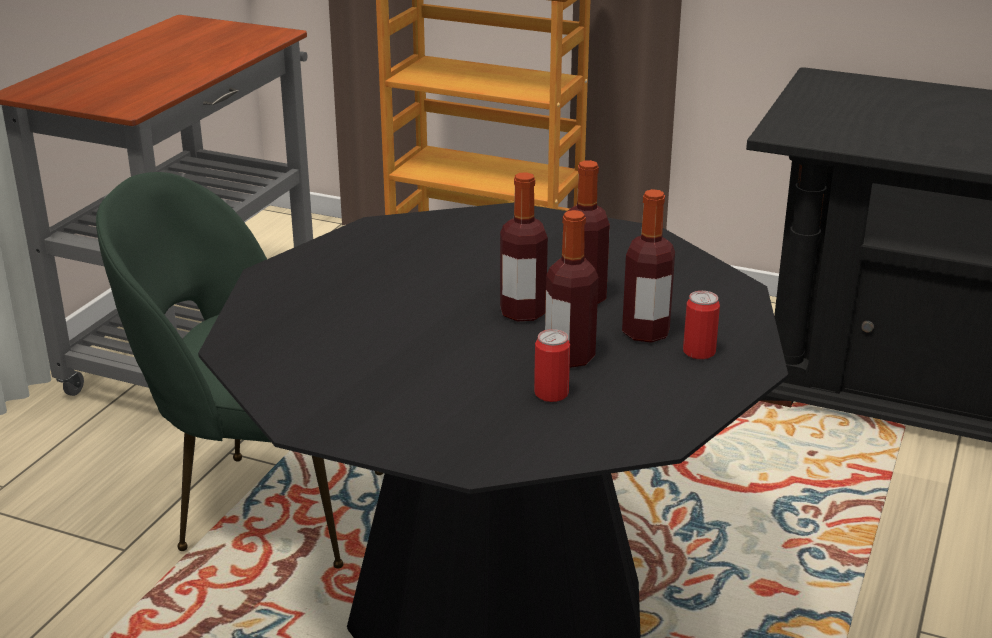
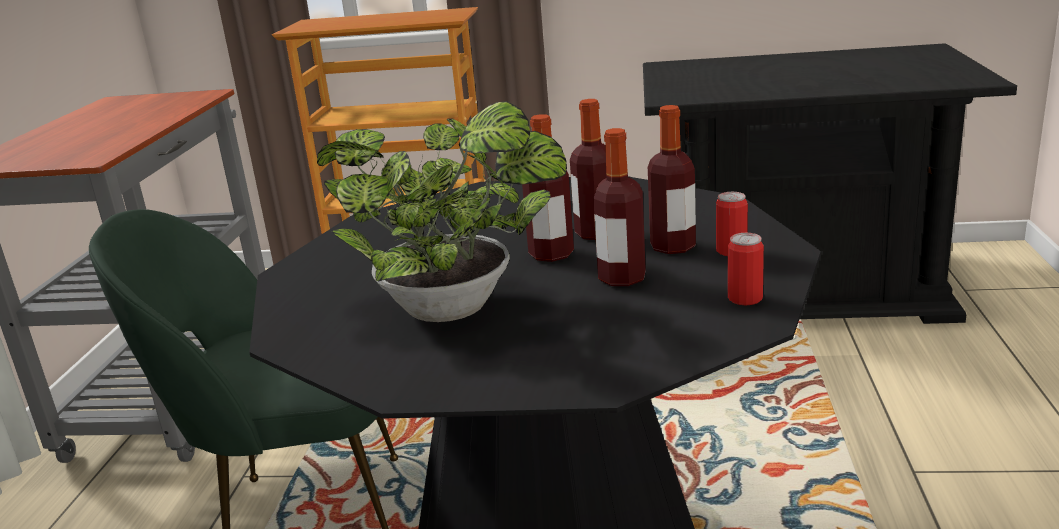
camera: 15 degrees left, 5 degrees down
can [534,329,570,402] -> can moved to [728,233,764,305]
none -> potted plant [317,101,567,322]

